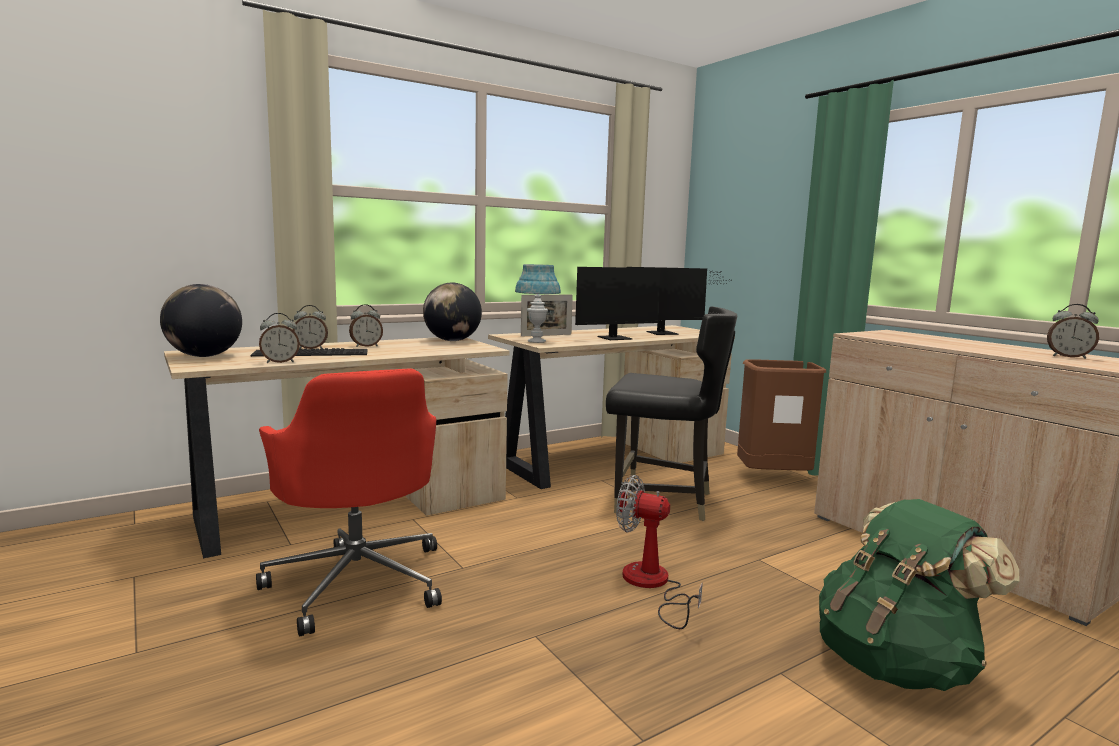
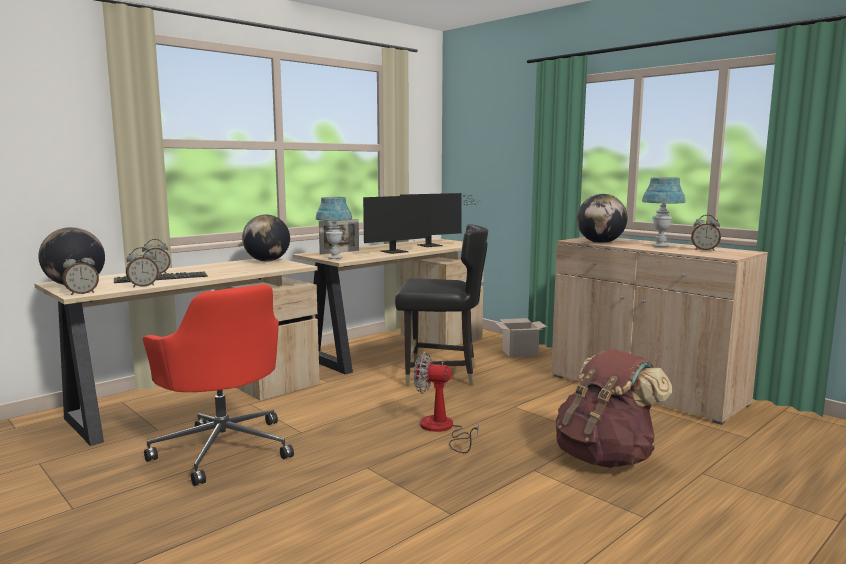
camera: 10 degrees left, 0 degrees up
alarm clock [349,304,383,347] -> alarm clock moved to [62,253,99,295]
brown trash can [737,359,826,471] -> cardboard box [496,318,547,357]
green backpack [819,499,1019,691] -> brown backpack [556,349,672,468]
none -> globe [577,194,627,243]
none -> blue table lamp [642,177,685,247]

